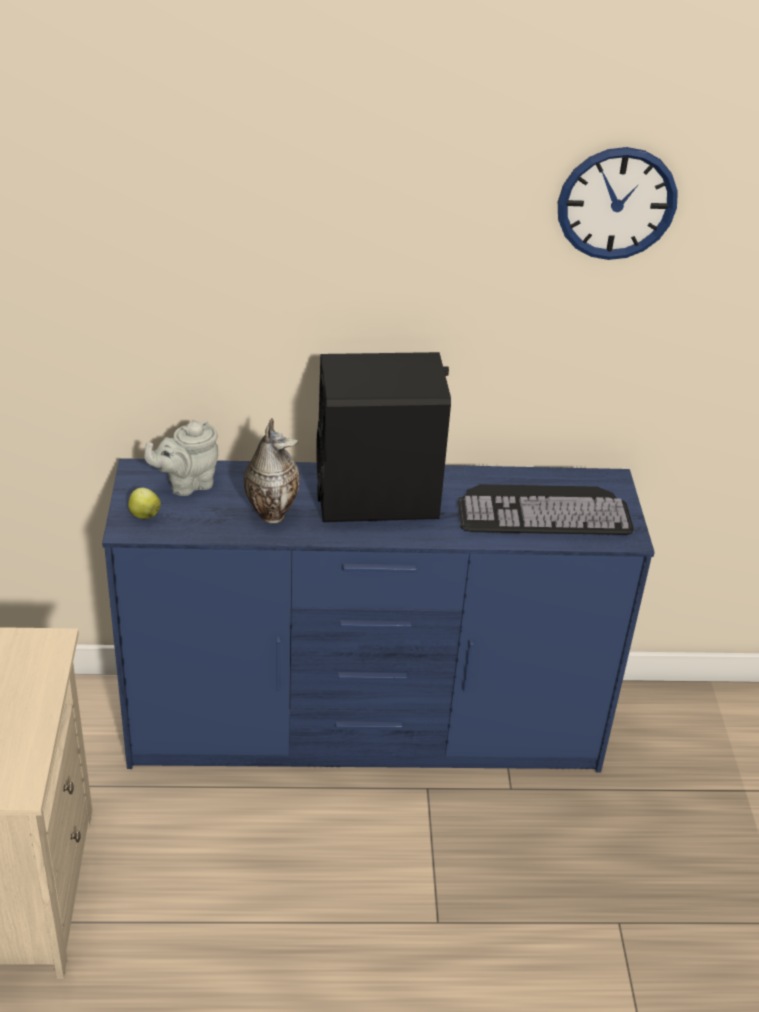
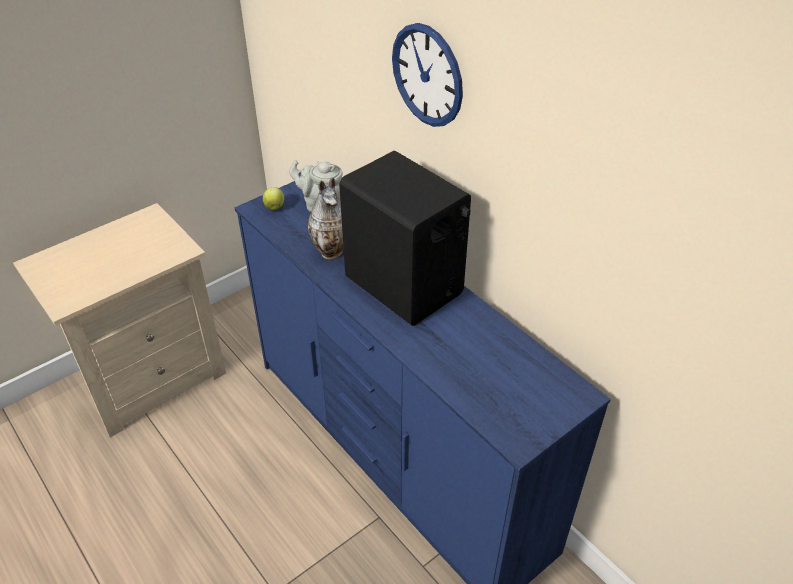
camera: 55 degrees right, 5 degrees up
keyboard [457,484,634,535] -> none
wall clock [558,147,678,260] -> wall clock moved to [392,23,463,127]

